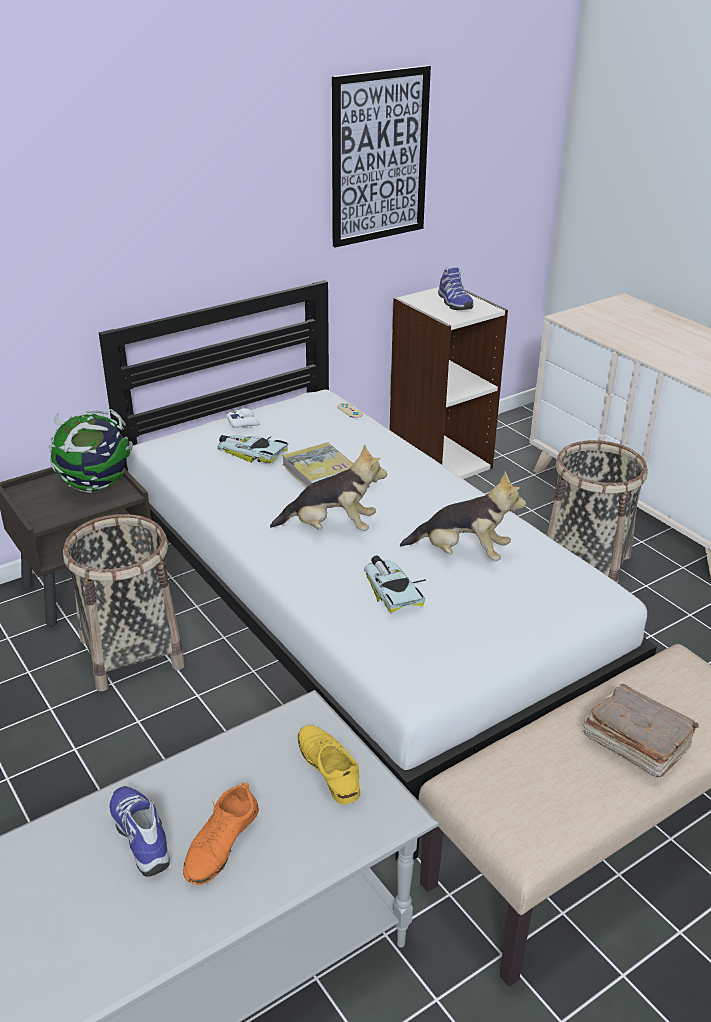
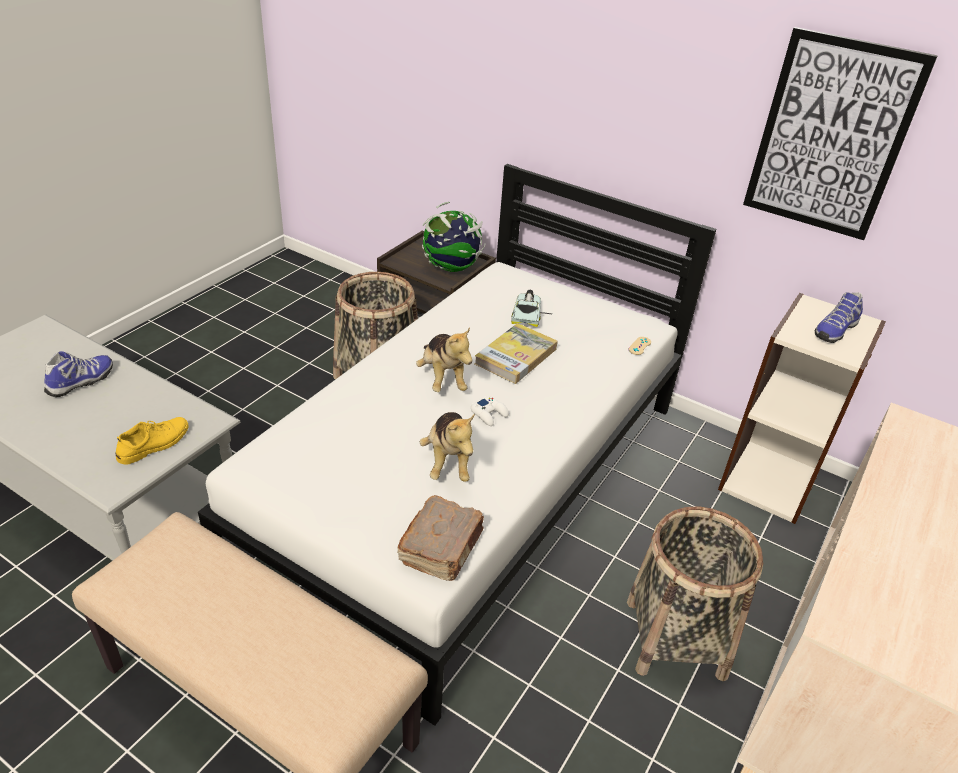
camera: 65 degrees right, 5 degrees up
orange shoe [183,782,259,885] -> none
white game controller [226,408,260,428] -> white game controller moved to [471,396,509,426]
toy car [364,555,426,613] -> none
brown book [583,684,699,777] -> brown book moved to [397,495,484,581]

